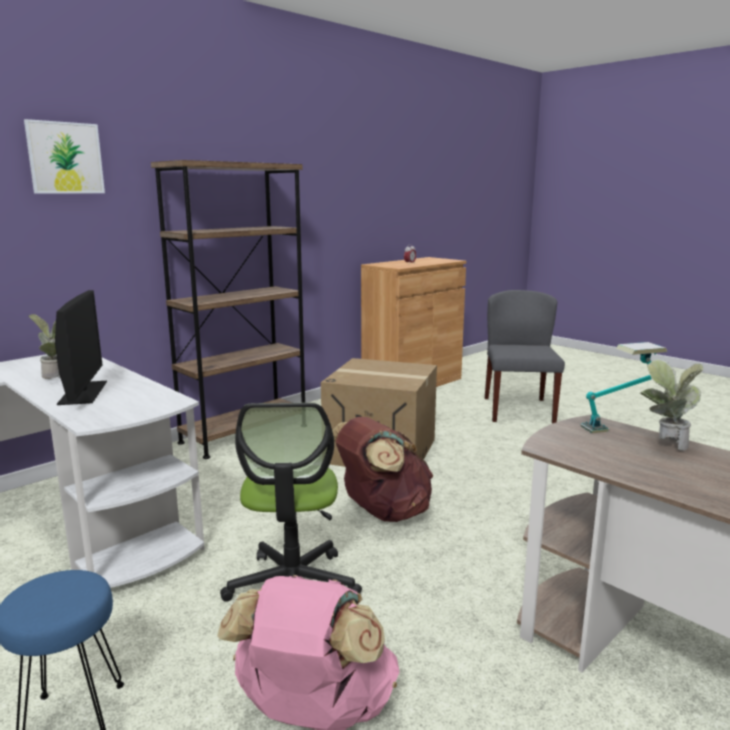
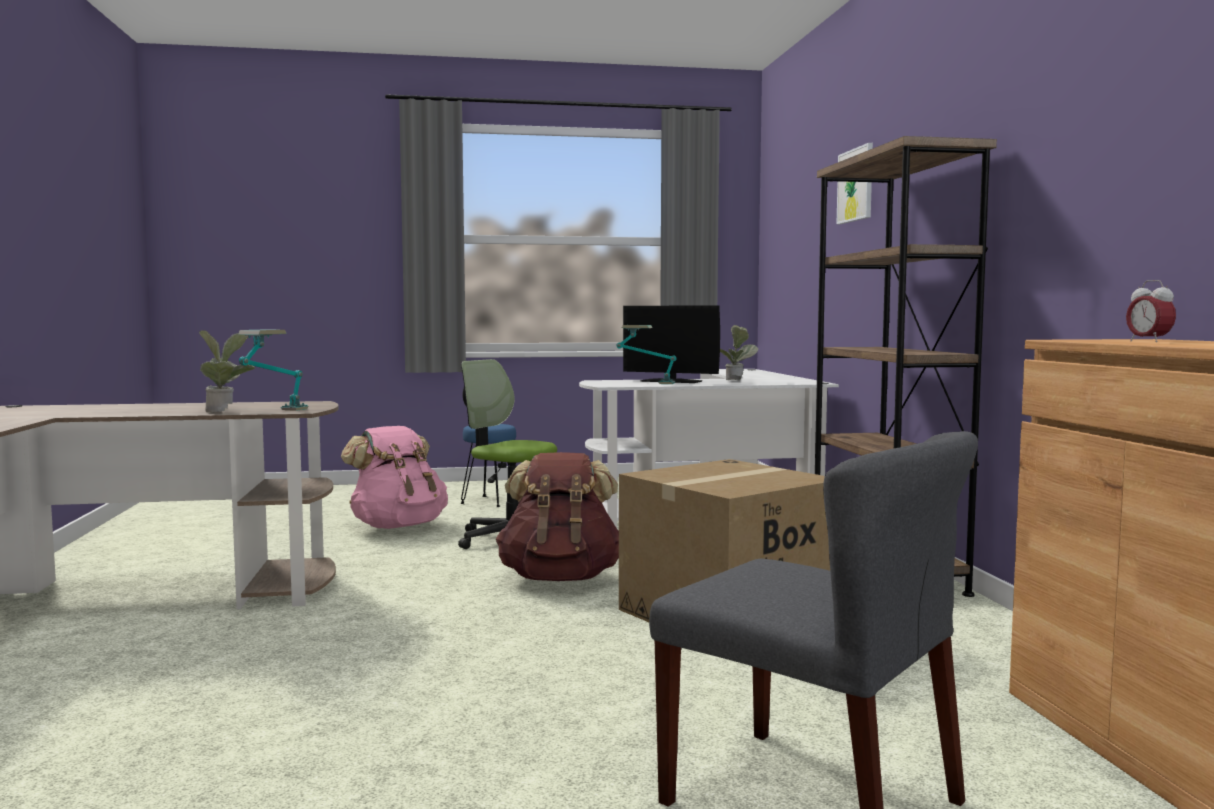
camera: 125 degrees right, 10 degrees down
none -> table lamp [616,325,677,384]

